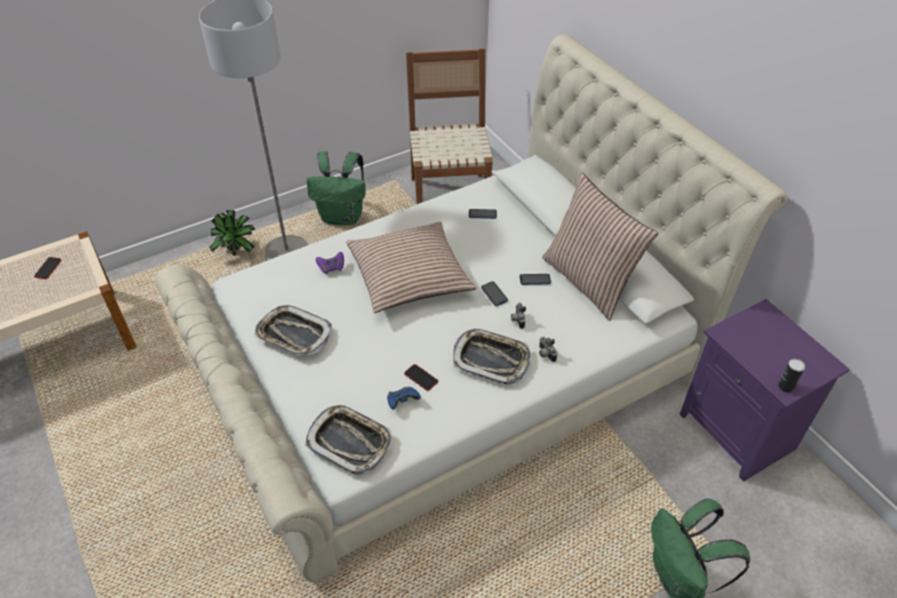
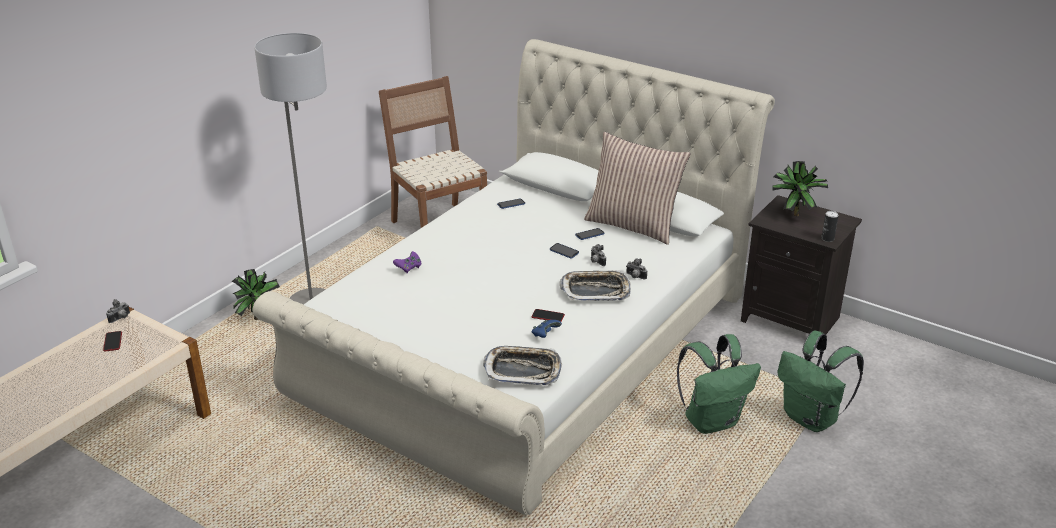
camera: 25 degrees left, 15 degrees down
tray [254,305,332,355] -> none
green backpack [306,151,366,225] -> green backpack moved to [677,334,761,434]
pillow [346,222,476,313] -> none
purple nightstand [680,299,850,481] -> black nightstand [741,195,862,334]
none -> camera [106,299,130,323]
none -> potted plant [773,161,828,216]

